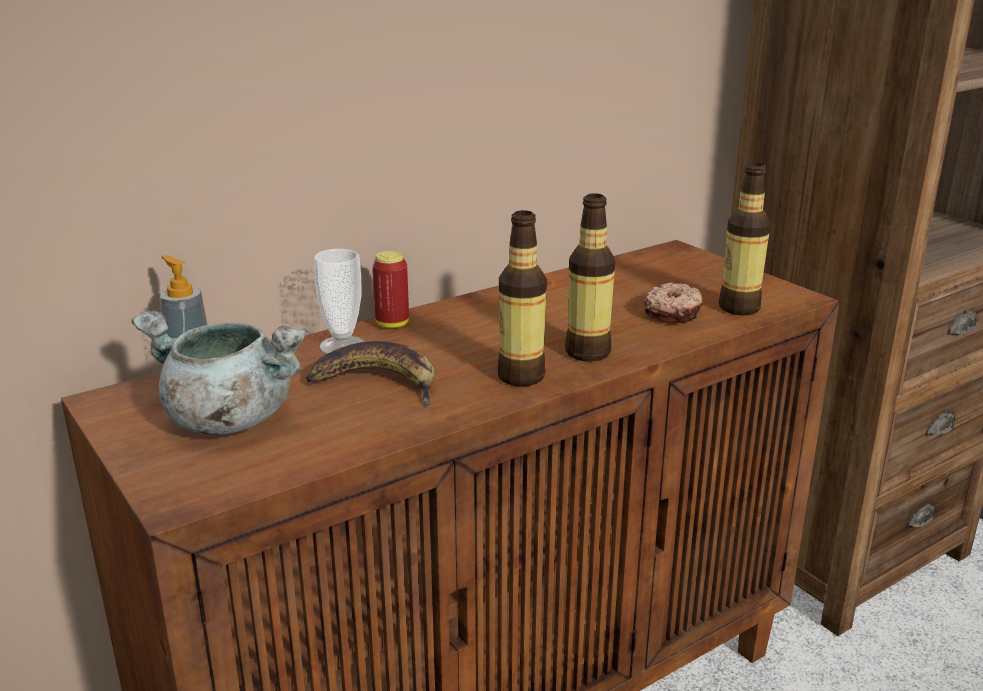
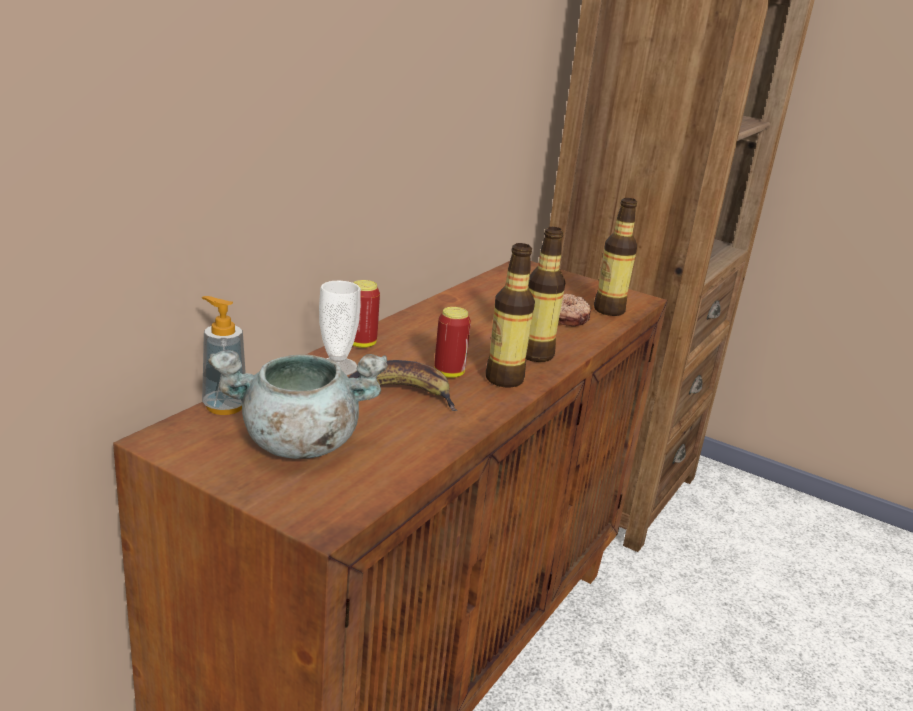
camera: 25 degrees left, 0 degrees up
none -> can [434,307,471,378]

